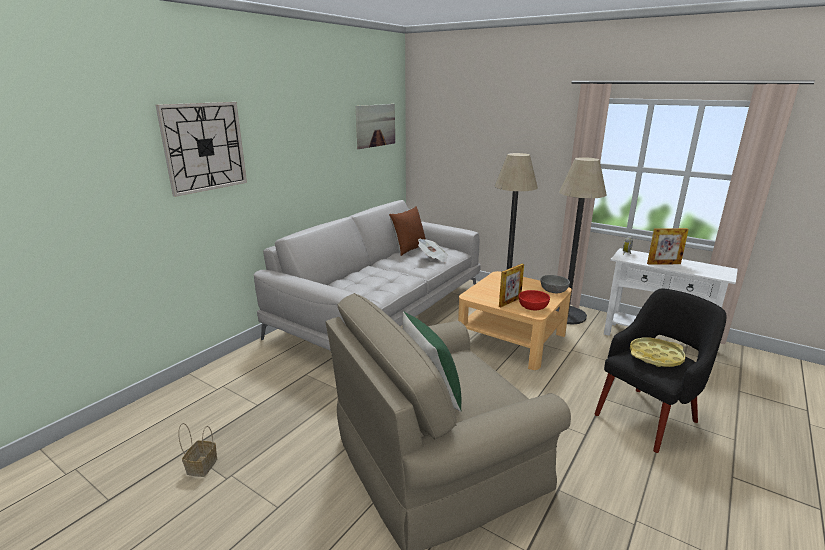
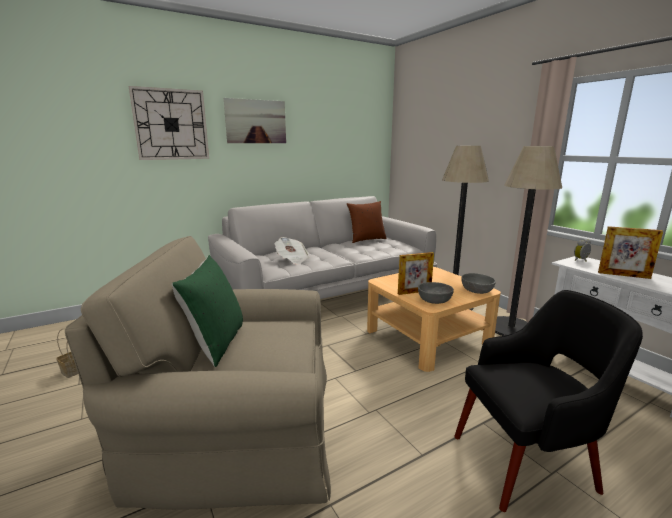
camera: 25 degrees right, 5 degrees down
picture [356,104,395,149] -> picture moved to [224,98,286,143]
newspaper [418,239,448,262] -> newspaper moved to [275,237,309,265]
red bowl [519,290,550,310] -> grey bowl [418,282,454,304]
yellow tray [630,338,686,367] -> none

